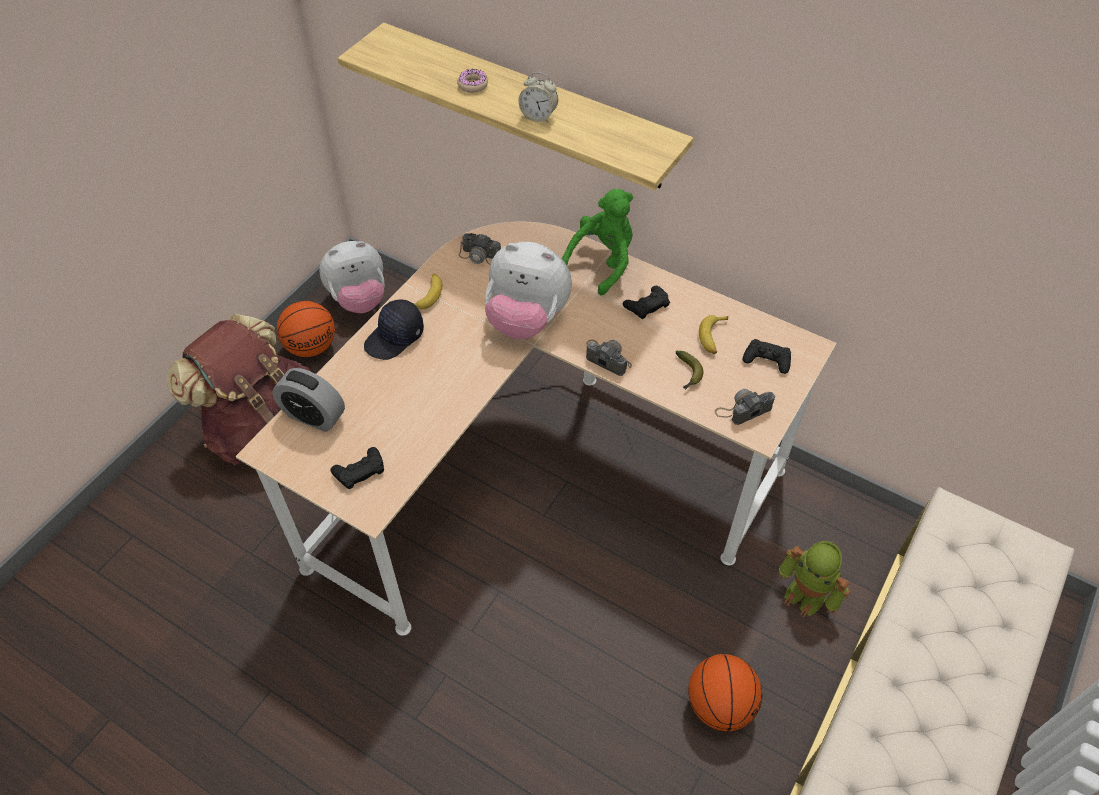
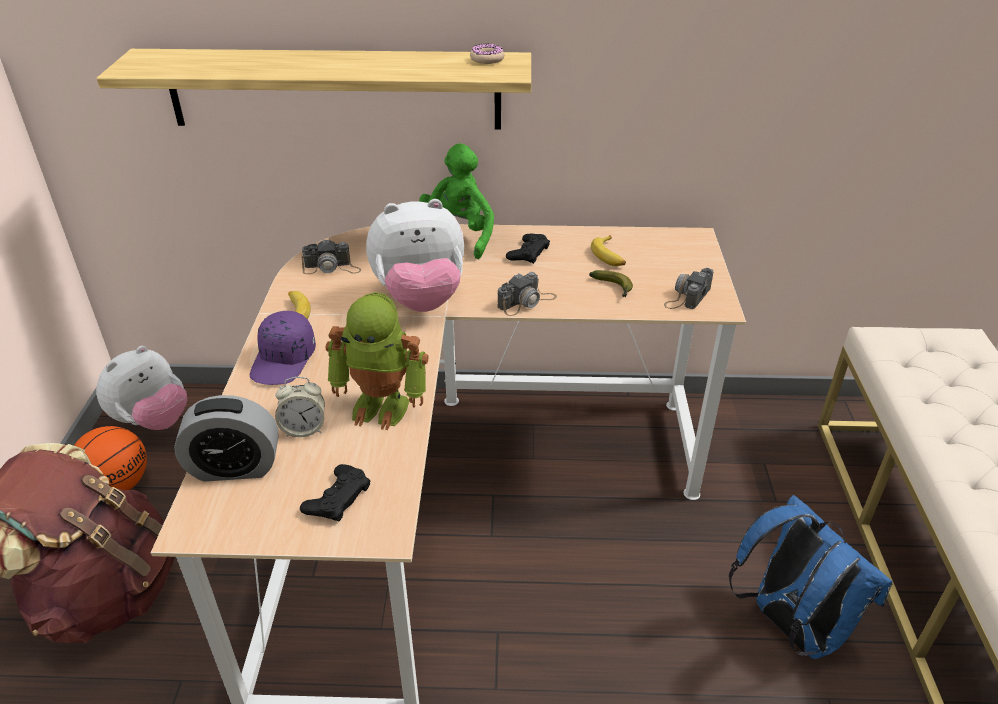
camera: 30 degrees left, 15 degrees down
black cap [364,300,424,360] -> purple cap [250,311,316,385]
donut [457,69,488,93] -> donut moved to [470,43,504,64]
alarm clock [518,72,558,123] -> alarm clock moved to [275,377,325,437]
camera [586,339,632,376] -> camera turned 135 degrees clockwise [497,272,557,316]
basketball [688,654,762,731] -> blue backpack [729,495,893,659]
black game controller [743,339,791,374] -> none
toy robot [778,541,850,617] -> toy robot moved to [326,292,428,430]

